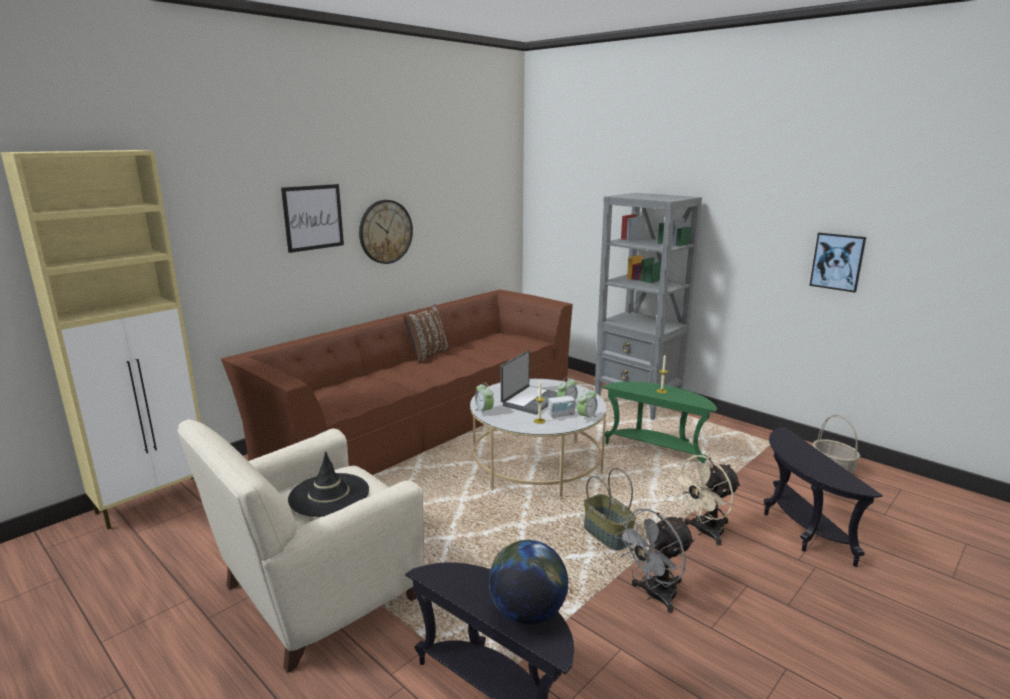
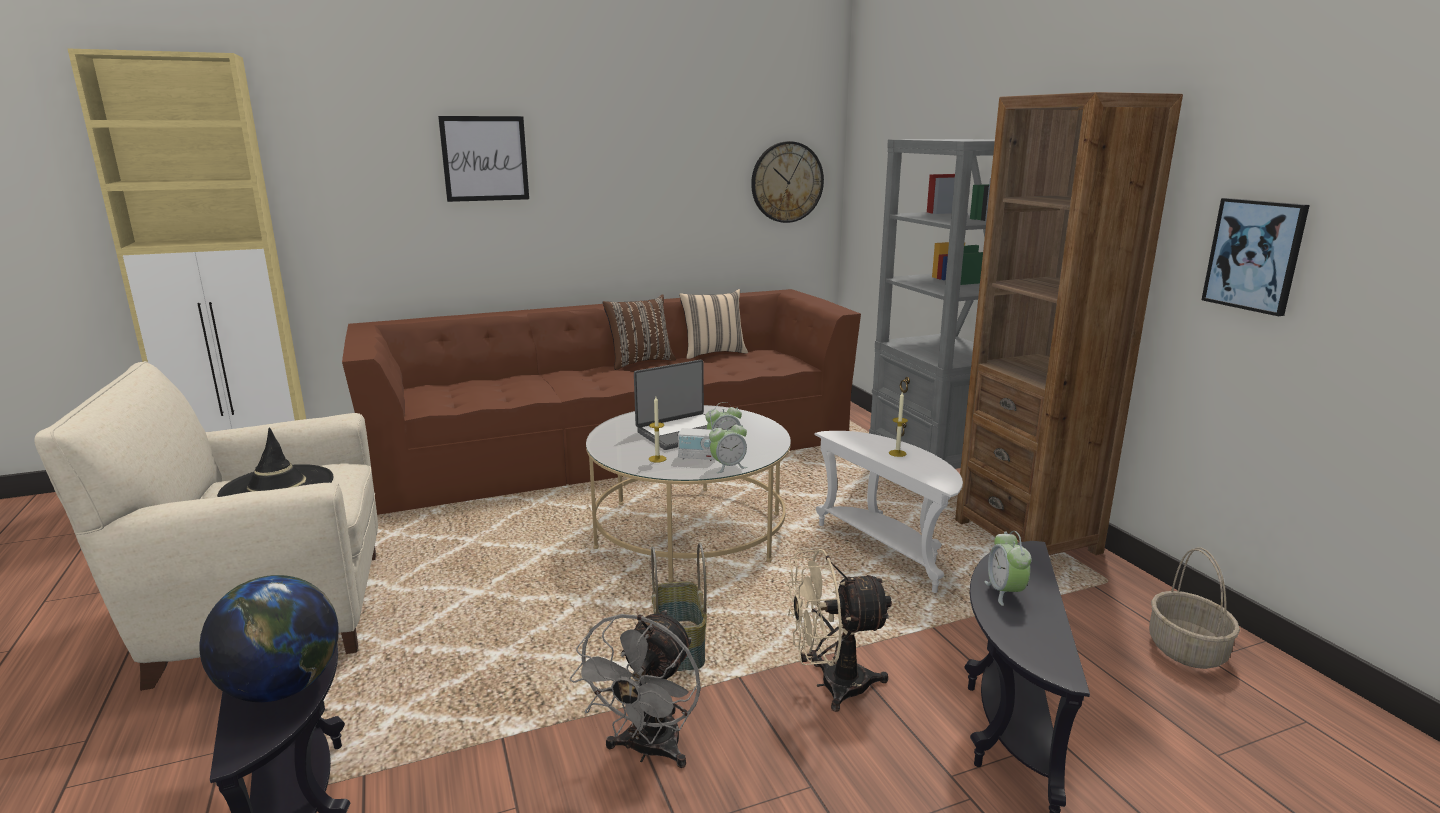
camera: 25 degrees right, 0 degrees up
wall clock [359,200,413,264] -> wall clock moved to [751,141,824,223]
alarm clock [475,382,494,417] -> alarm clock moved to [985,531,1031,606]
green side table [603,382,717,463] -> white side table [814,431,963,593]
grey fan [615,508,695,613] -> grey fan turned 60 degrees counterclockwise [570,610,701,768]
none -> beige pillow [679,289,748,359]
none -> brown bookcase [955,92,1183,555]

